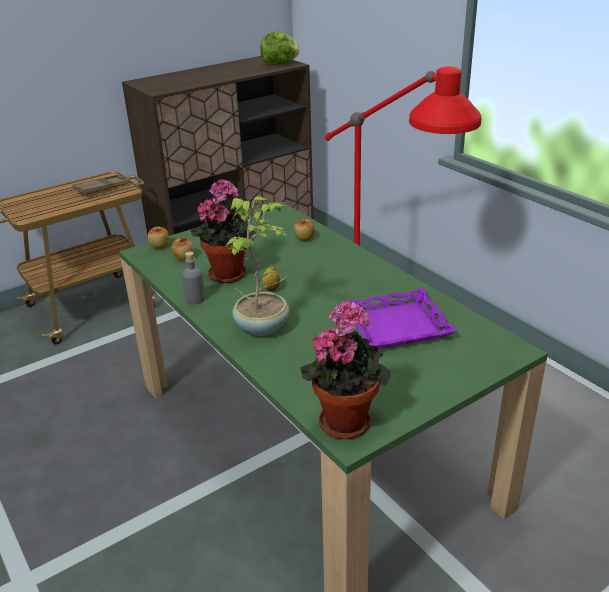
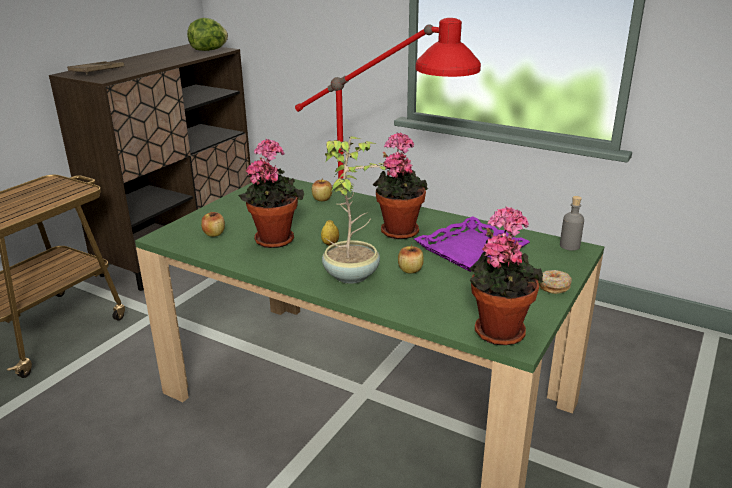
camera: 25 degrees left, 5 degrees down
brown tray [72,175,129,195] -> brown tray moved to [67,61,124,75]
apple [148,226,169,249] -> apple moved to [398,245,424,273]
grey bottle [182,252,205,304] -> grey bottle moved to [560,196,584,251]
none -> potted plant [373,132,428,239]
none -> donut [539,270,572,294]

